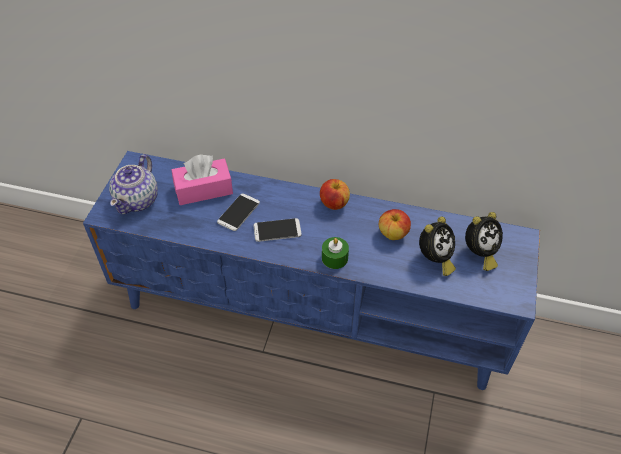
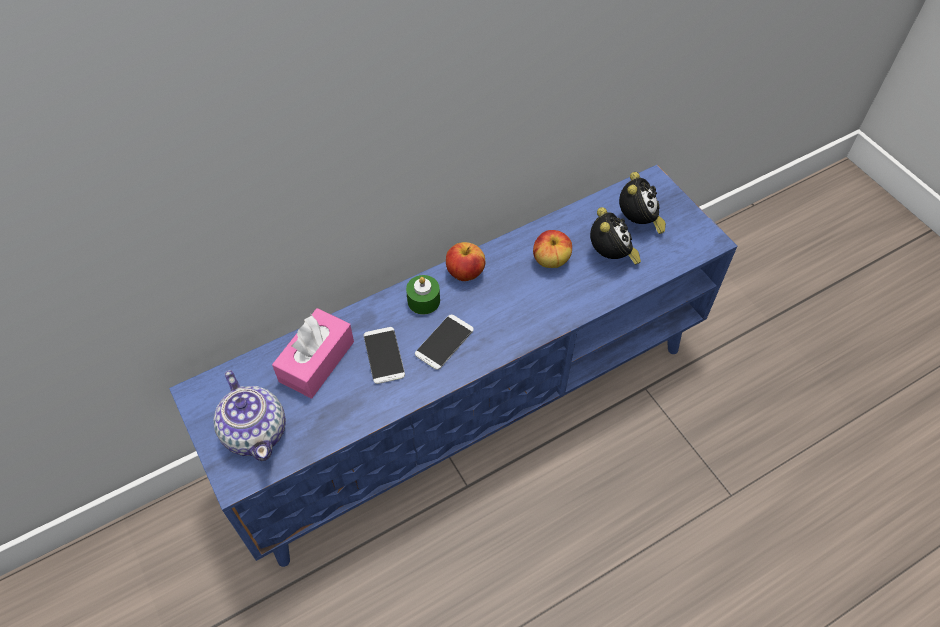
camera: 45 degrees left, 5 degrees up
green candle [322,237,349,269] -> green candle moved to [406,275,440,315]

